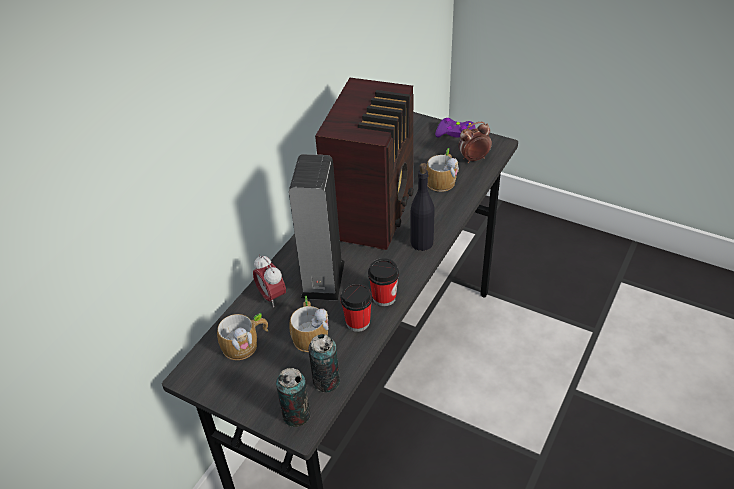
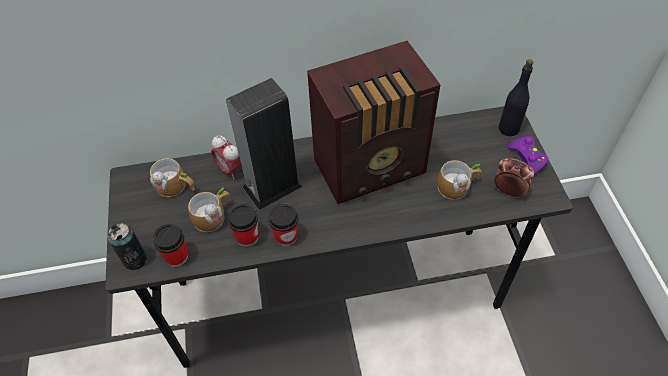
camera: 50 degrees right, 10 degrees up
alarm clock [253,255,286,307] -> alarm clock turned 60 degrees counterclockwise [211,135,242,179]
can [308,334,340,393] -> cup [153,224,188,267]
black bottle [411,163,435,251] -> black bottle moved to [499,59,533,136]

